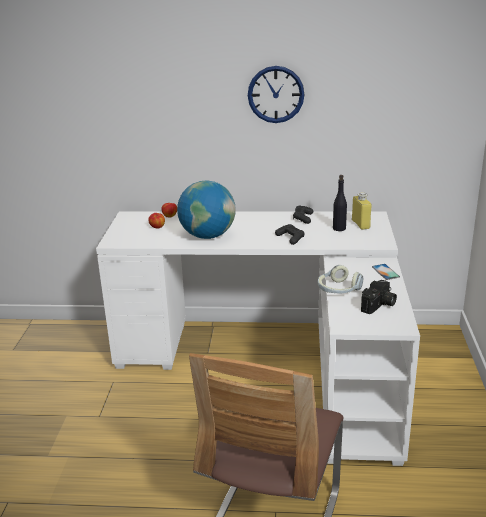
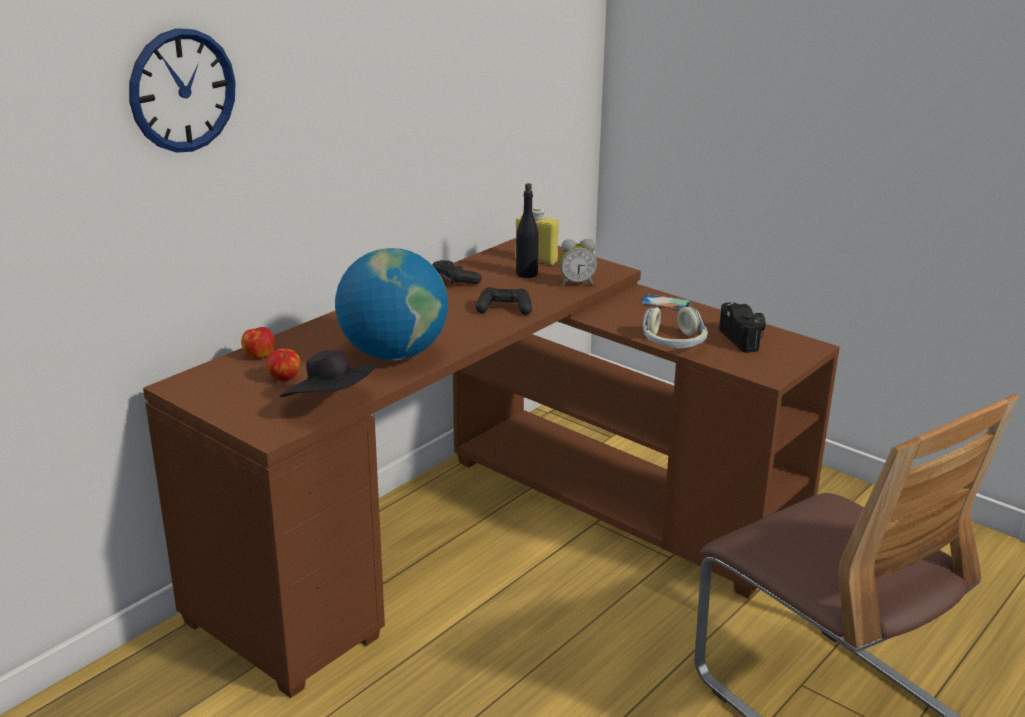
camera: 55 degrees left, 0 degrees up
white desk [96,211,420,466] -> brown desk [143,238,840,698]
wall clock [248,66,305,123] -> wall clock moved to [129,28,236,153]
none -> black hat [280,350,377,397]
none -> alarm clock [558,239,597,286]

